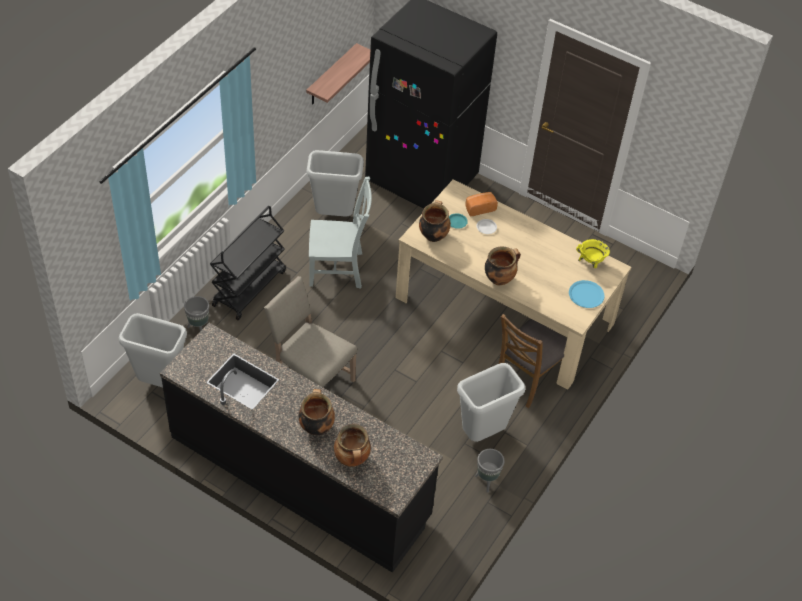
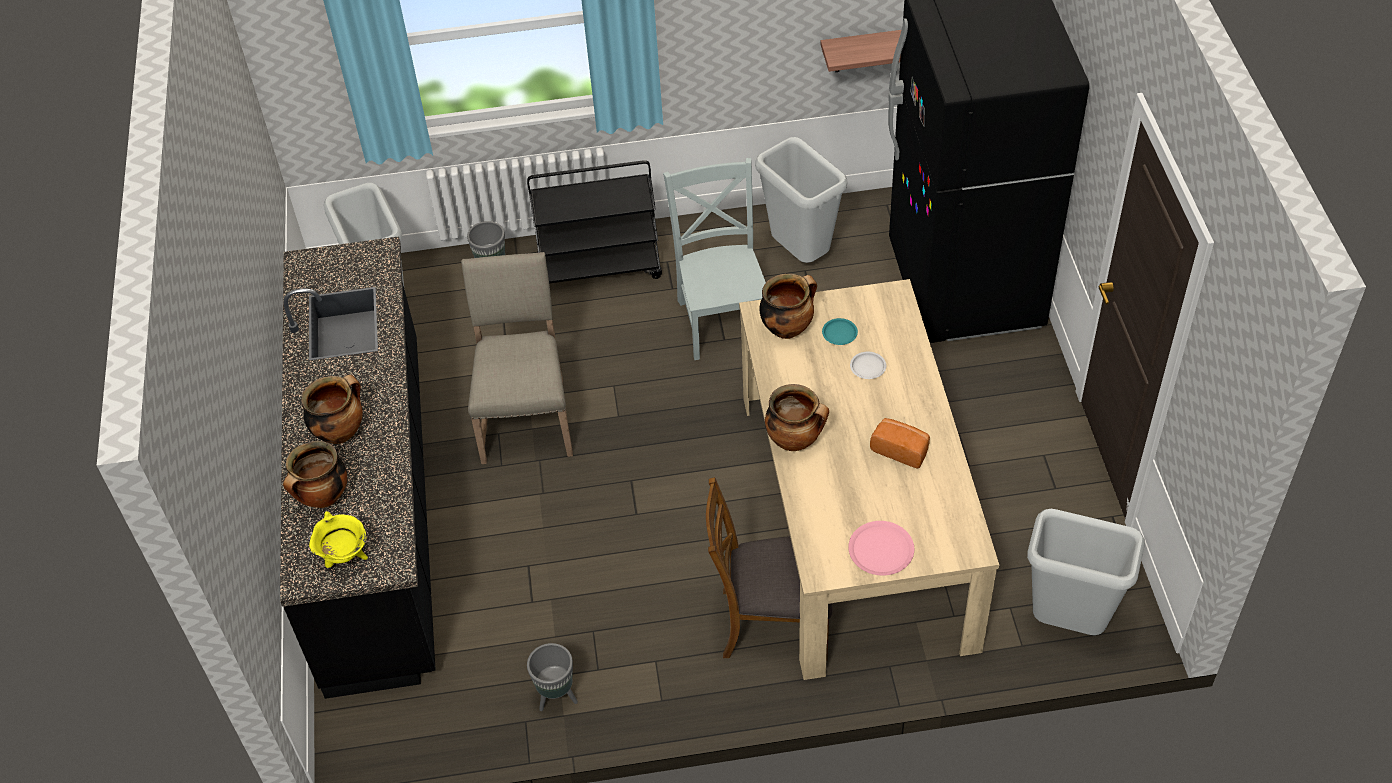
camera: 55 degrees right, 0 degrees up
grey chair [309,177,372,289] -> grey chair turned 150 degrees counterclockwise [663,158,766,360]
grey trash can [457,363,525,442] -> grey trash can moved to [1027,509,1145,635]
bread [466,192,498,216] -> bread moved to [870,418,930,468]
blue plate [569,280,604,308] -> pink plate [848,521,914,576]
yellow cooking pot [576,239,610,268] -> yellow cooking pot moved to [309,511,368,568]

